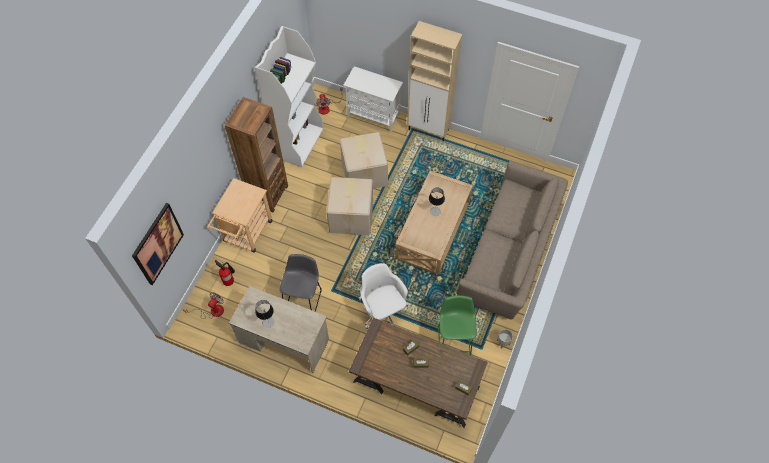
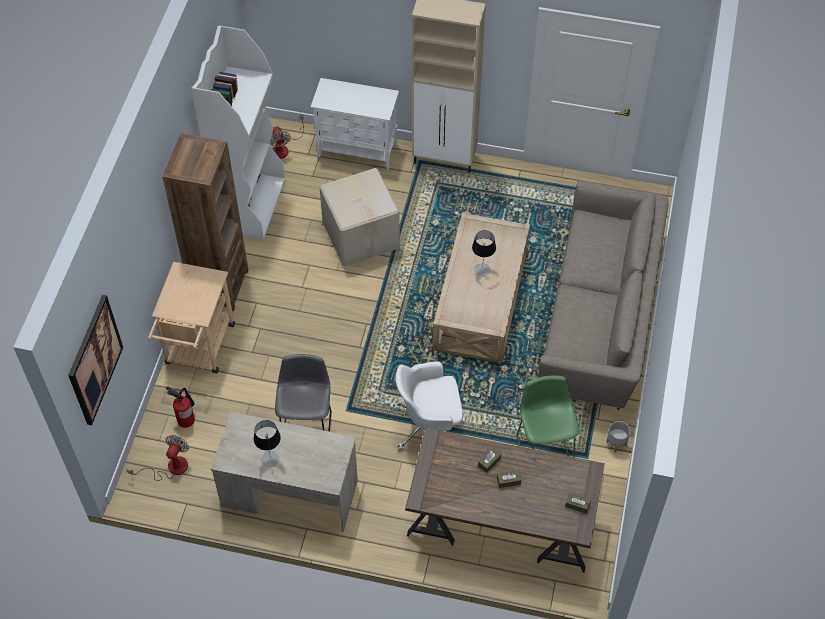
camera: 10 degrees left, 5 degrees down
cardboard box [327,177,373,235] -> none
white office chair [358,263,409,329] -> white office chair turned 60 degrees counterclockwise [393,362,463,451]

